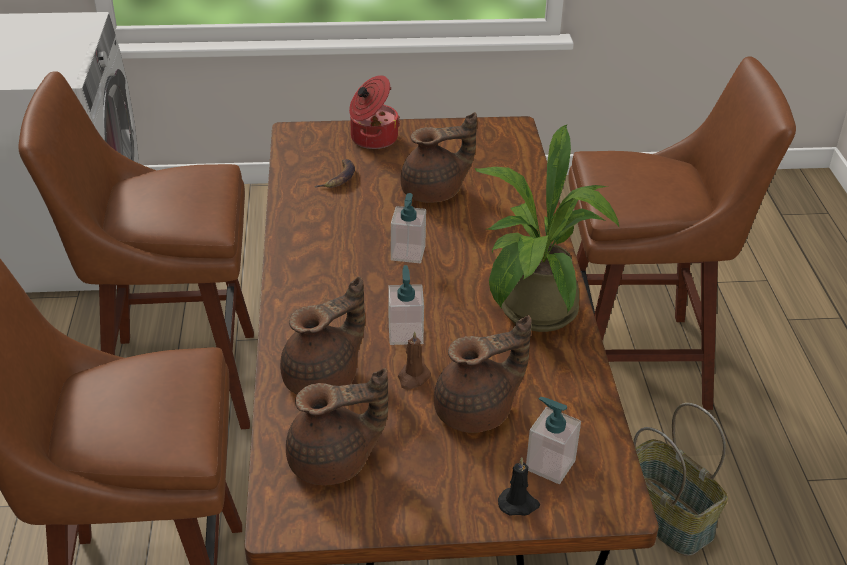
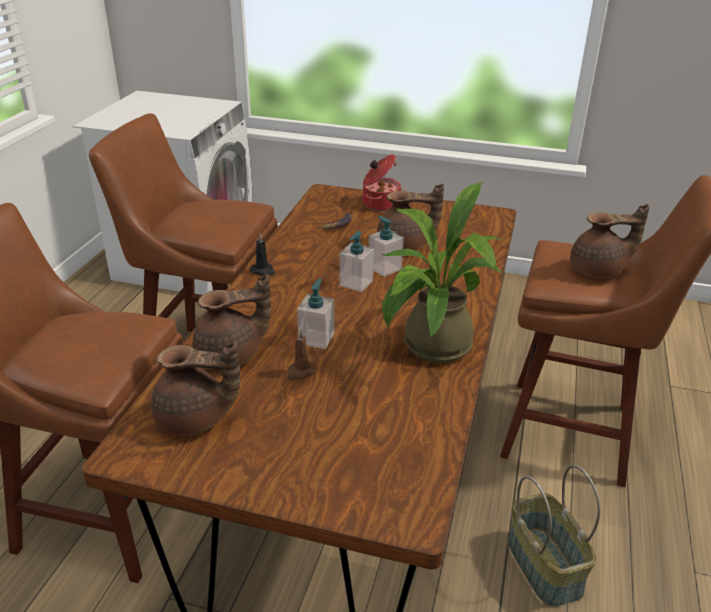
camera: 20 degrees right, 5 degrees down
brown teapot [434,315,532,433] -> brown teapot moved to [570,204,650,278]
black candle [498,457,540,516] -> black candle moved to [250,234,276,276]
soap dispenser [526,397,581,484] -> soap dispenser moved to [369,215,404,277]

